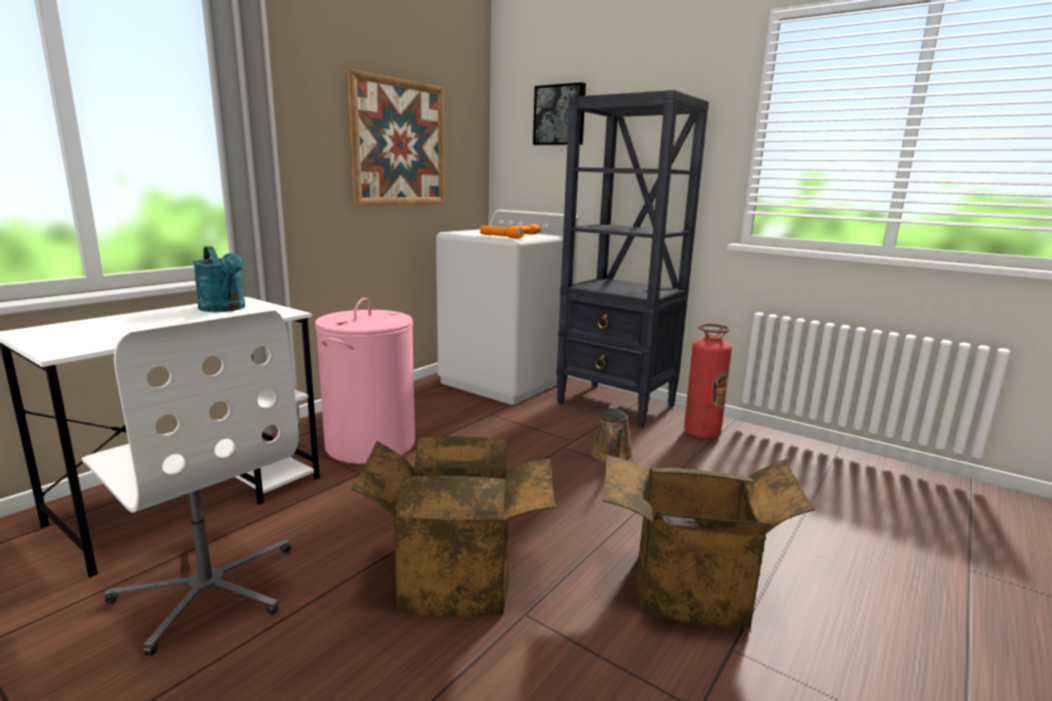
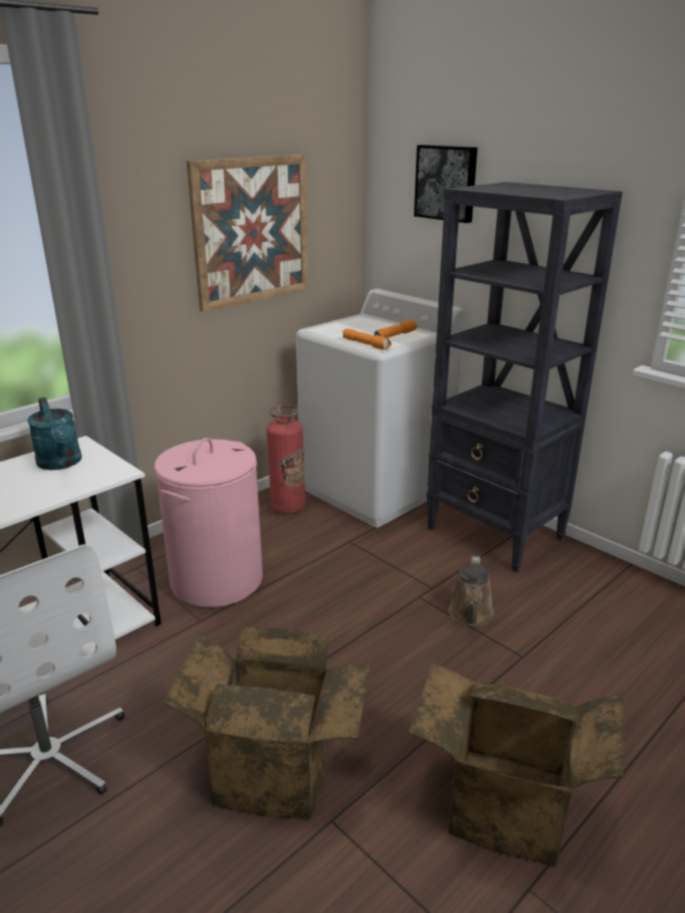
camera: 10 degrees right, 10 degrees up
fire extinguisher [684,324,732,439] -> fire extinguisher moved to [266,405,306,514]

